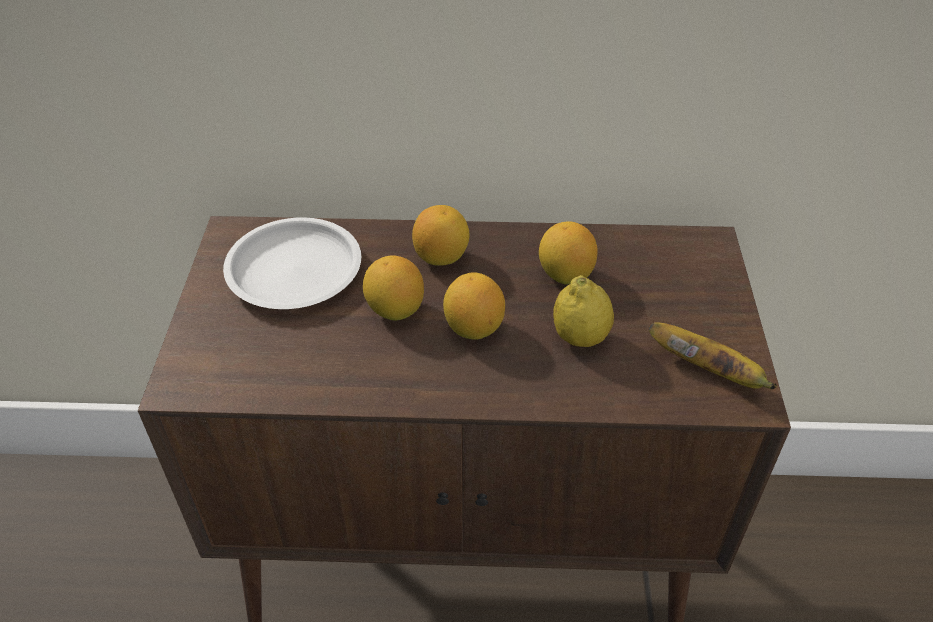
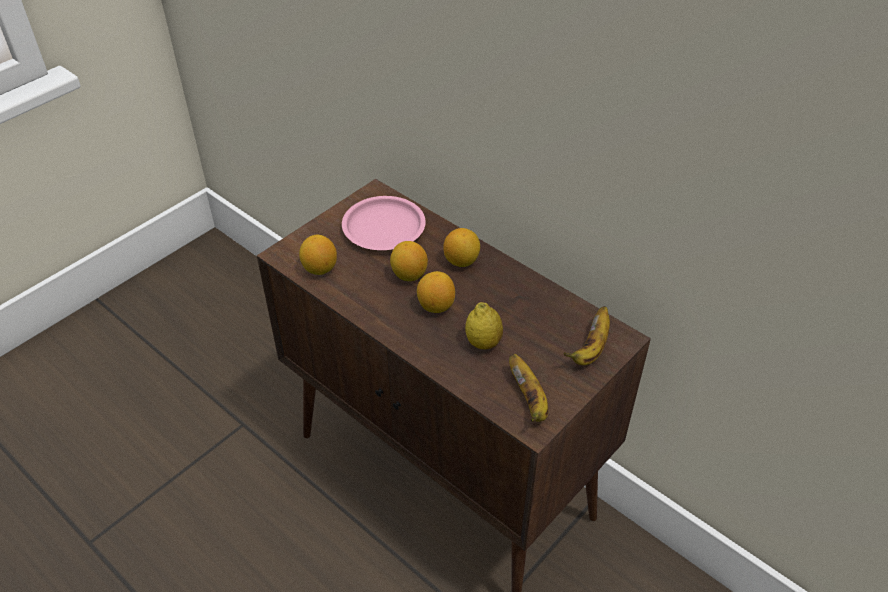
camera: 40 degrees right, 0 degrees up
white plate [223,217,361,309] -> pink plate [342,196,426,250]
lemon [539,221,598,285] -> lemon moved to [299,235,337,275]
none -> banana [563,306,610,365]

